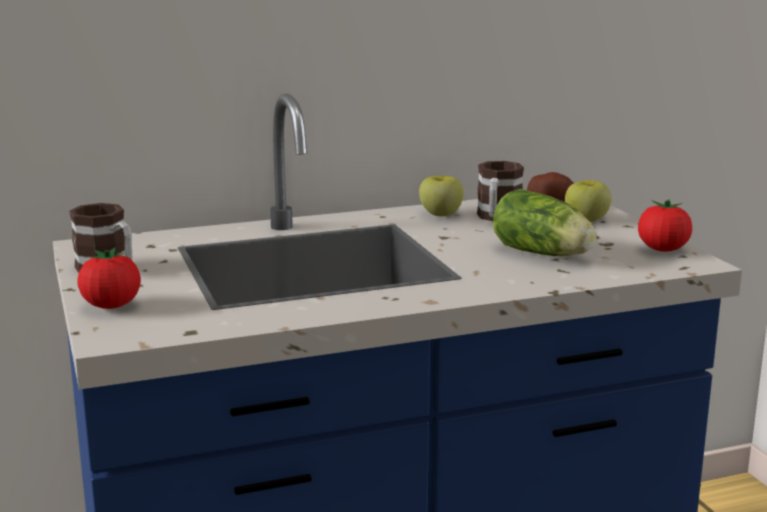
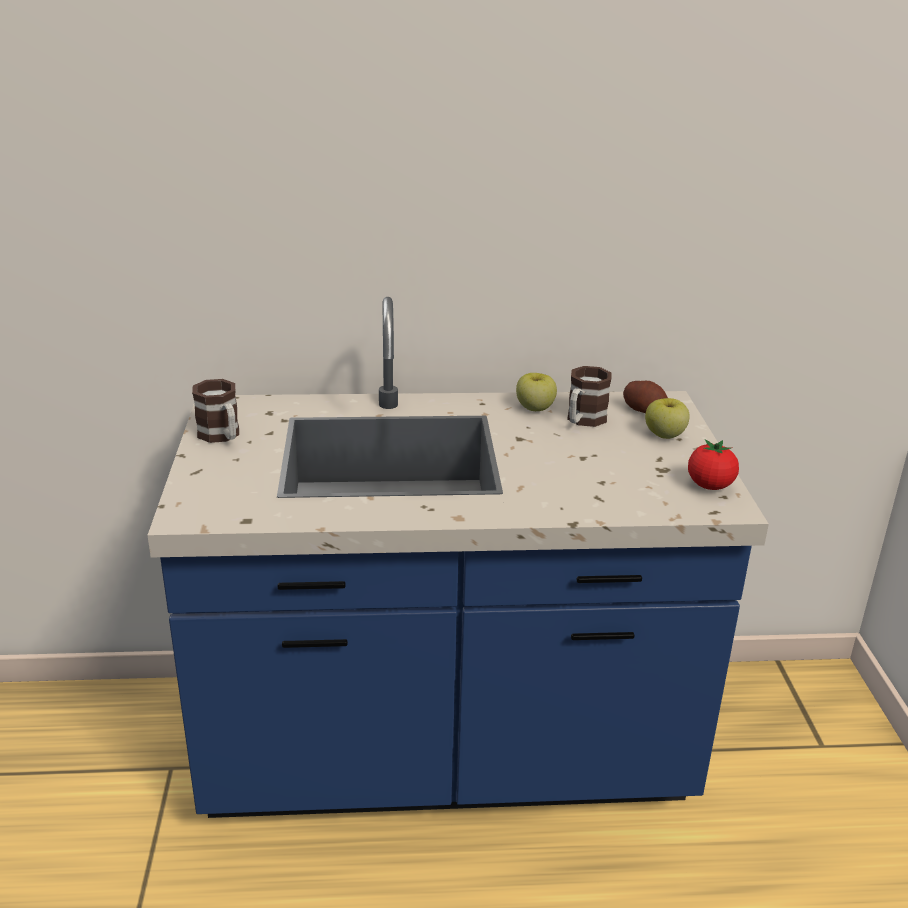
camera: 15 degrees right, 10 degrees up
tomato [77,247,141,309] -> none
lettuce [493,189,597,256] -> none

